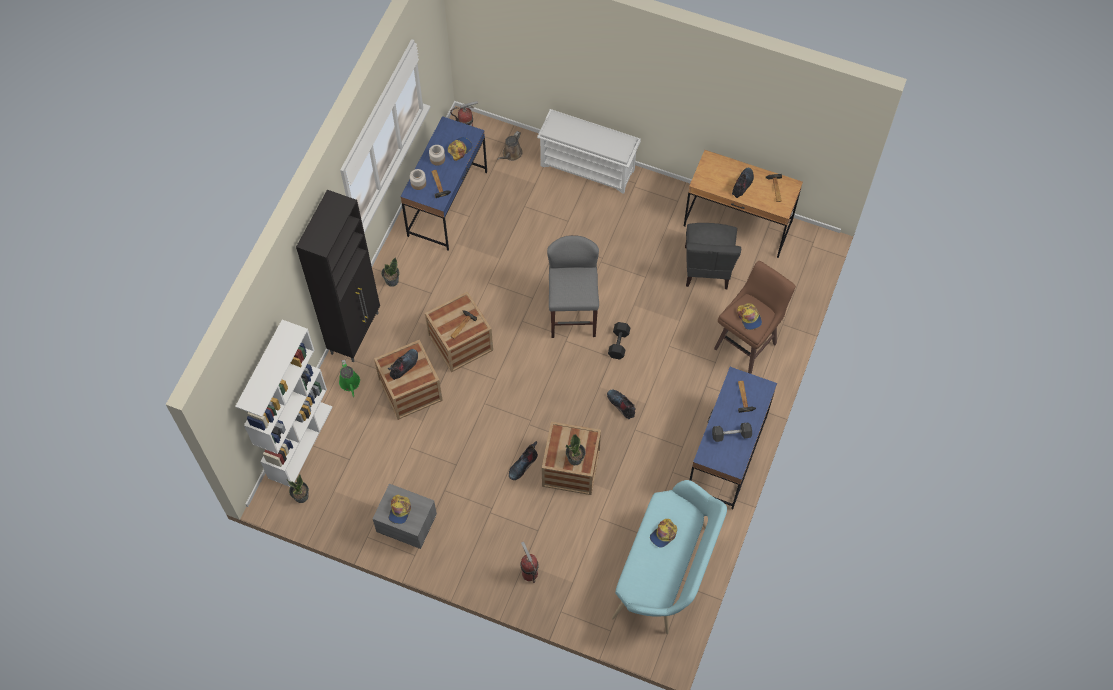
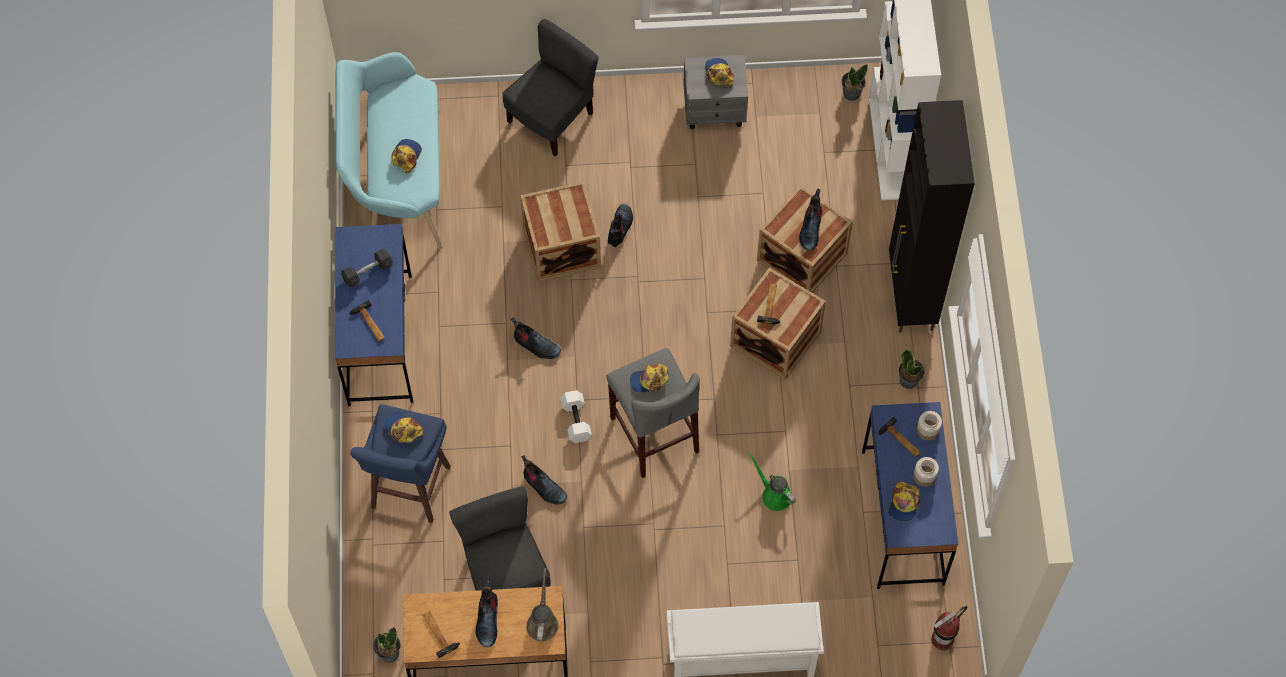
camera: 155 degrees right, 0 degrees up
green watering can [339,360,360,397] -> green watering can moved to [749,453,796,511]
brown watering can [497,131,523,161] -> brown watering can moved to [526,568,559,641]
fire extinguisher [520,541,539,583] -> grey chair [502,19,599,157]
potted plant [566,434,586,465] -> potted plant moved to [373,627,401,663]
black dumbbell [608,322,630,360] -> white dumbbell [560,390,592,443]
brown stool [714,261,796,374] -> blue stool [350,404,451,523]
none -> boot [522,455,567,504]
none -> cap [630,364,669,393]

